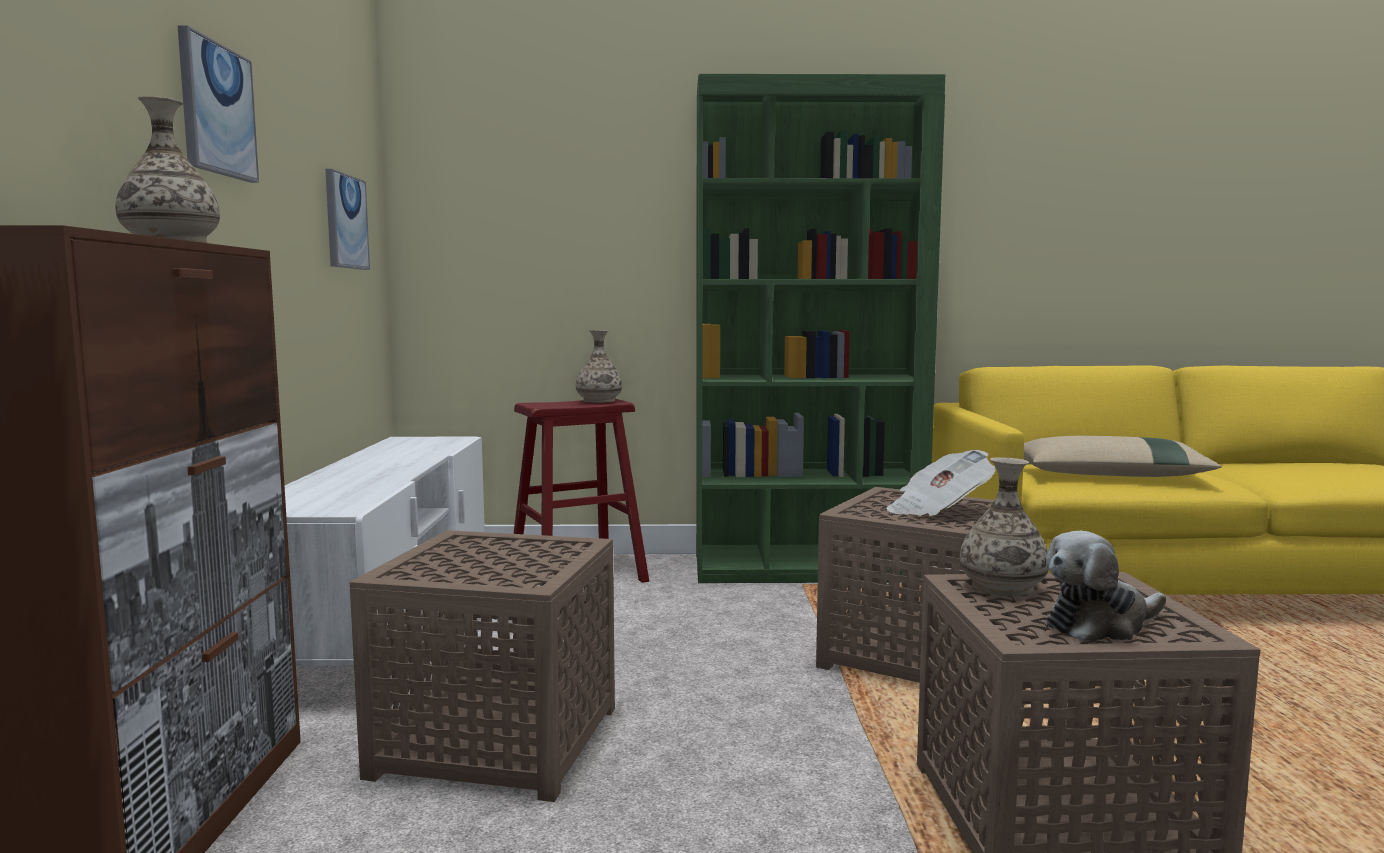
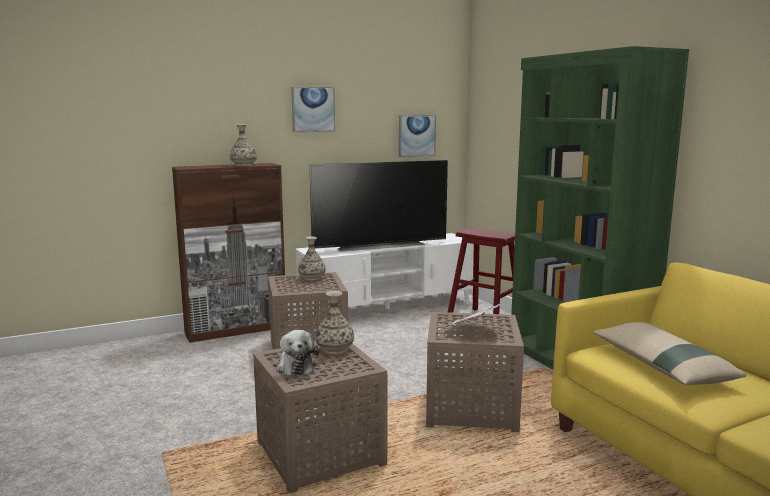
camera: 65 degrees right, 5 degrees up
vase [576,330,622,403] -> vase moved to [298,236,326,280]
plush toy [1046,531,1166,641] -> plush toy turned 150 degrees counterclockwise [277,330,319,376]
none -> television [309,160,448,252]

